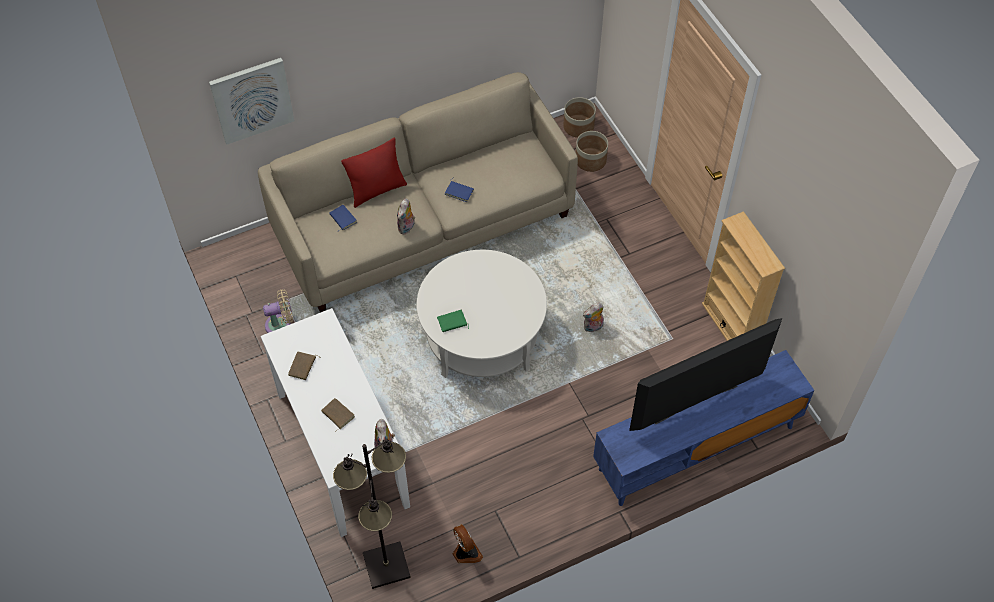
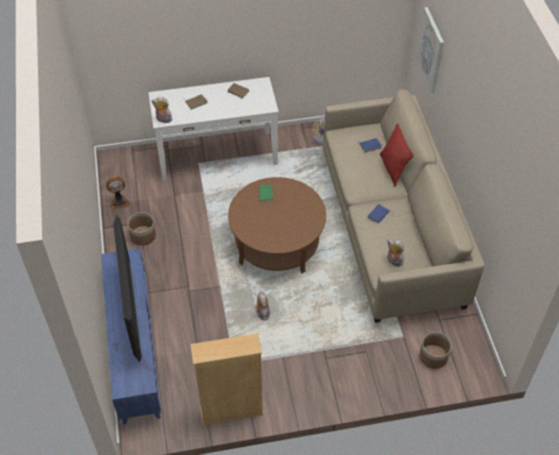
camera: 105 degrees right, 5 degrees down
black floor lamp [333,439,411,589] -> none
plush toy [397,198,415,235] -> plush toy moved to [387,239,404,267]
white coffee table [417,250,547,378] -> brown coffee table [228,177,326,273]
planter [563,97,596,138] -> planter moved to [127,212,156,246]

